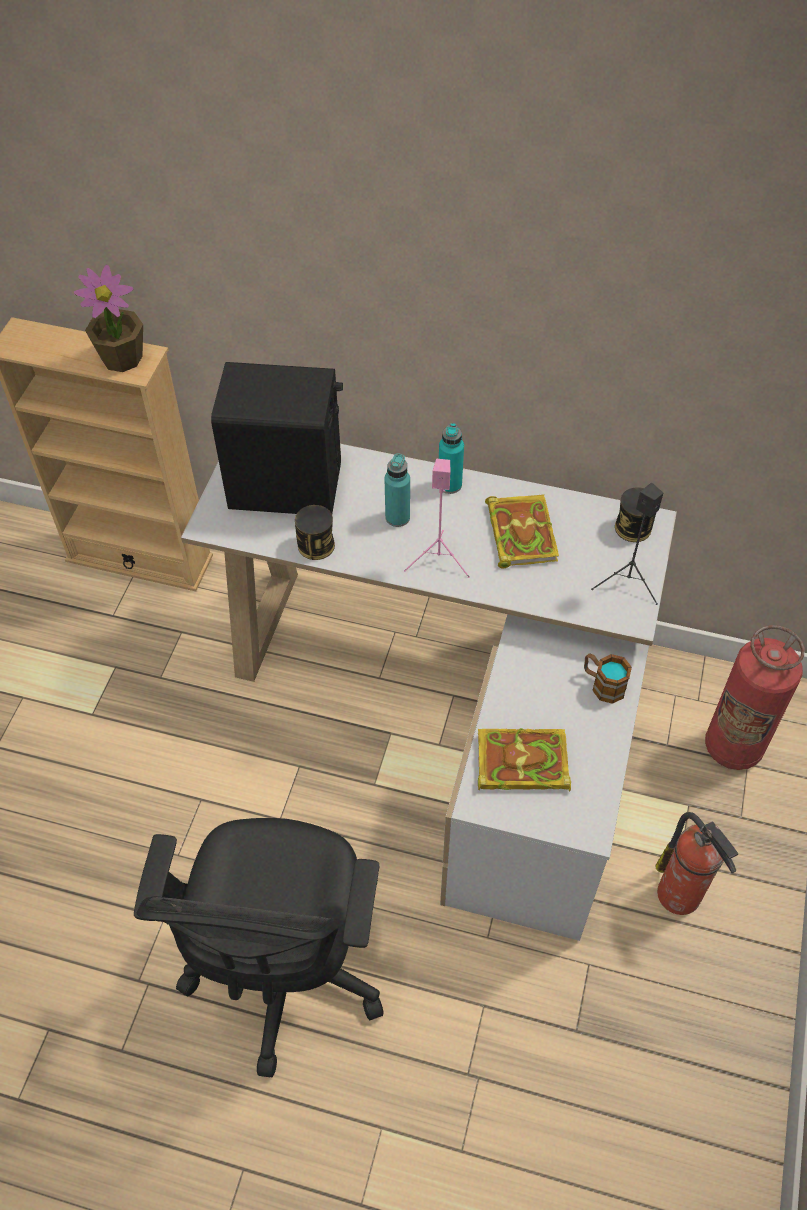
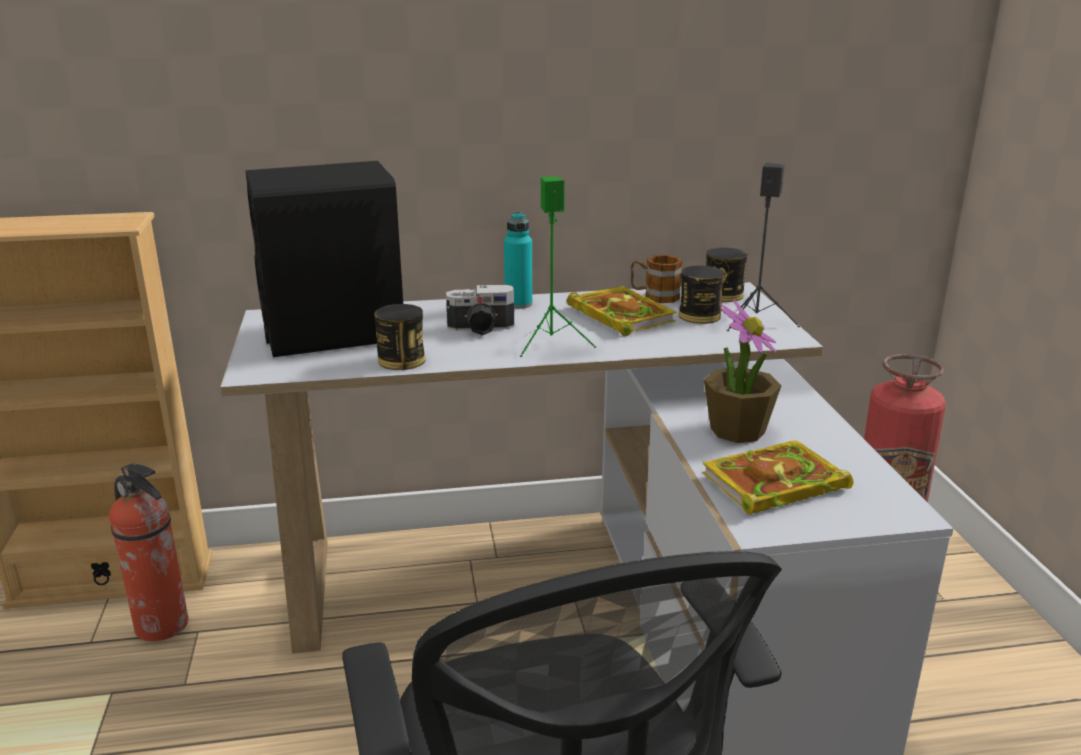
camera: 25 degrees left, 30 degrees down
potted plant [74,265,143,372] -> potted plant moved to [704,299,781,443]
turquoise bottle [384,453,410,527] -> camera [446,285,514,335]
pink speaker [404,459,470,578] -> green speaker [520,176,596,357]
mug [584,653,632,704] -> mug moved to [631,255,682,303]
fire extinguisher [655,812,738,915] -> fire extinguisher moved to [109,464,189,641]
none -> can [679,266,724,324]

